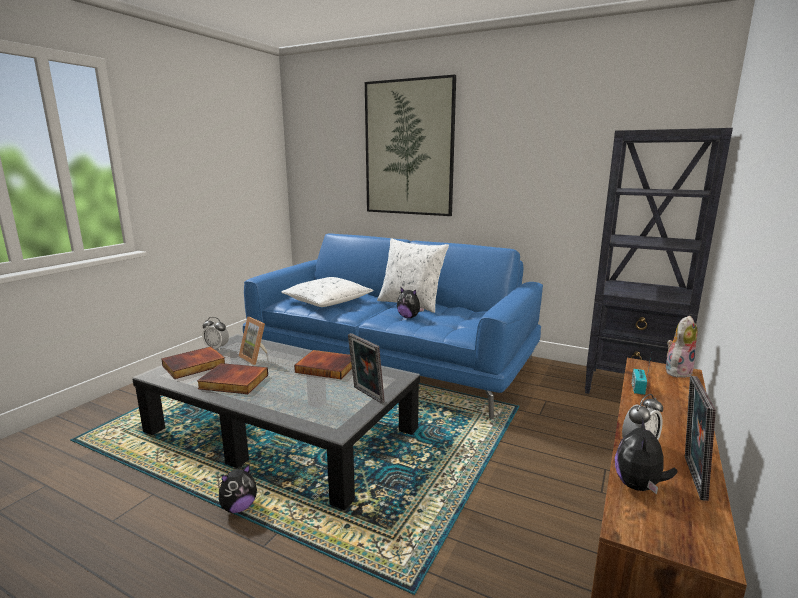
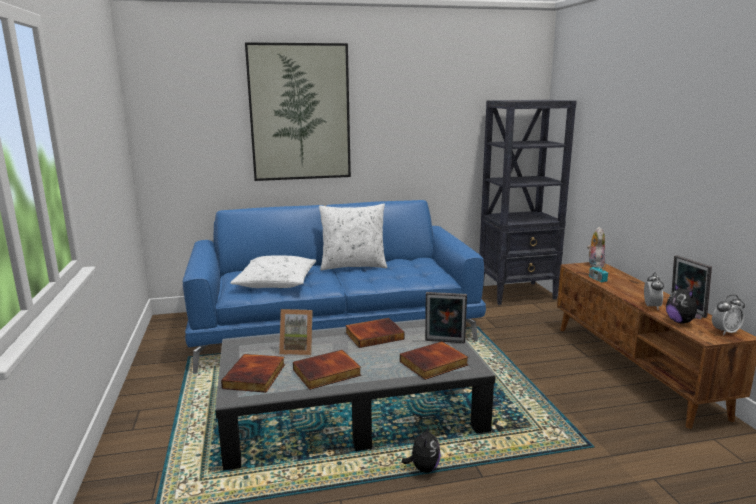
camera: 40 degrees left, 0 degrees up
alarm clock [202,317,229,350] -> alarm clock moved to [712,295,745,335]
plush toy [397,288,424,318] -> none
none -> book [400,341,469,380]

